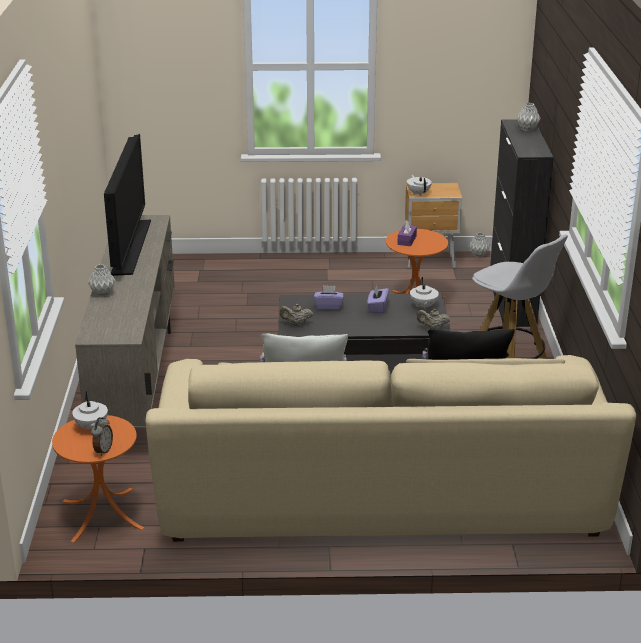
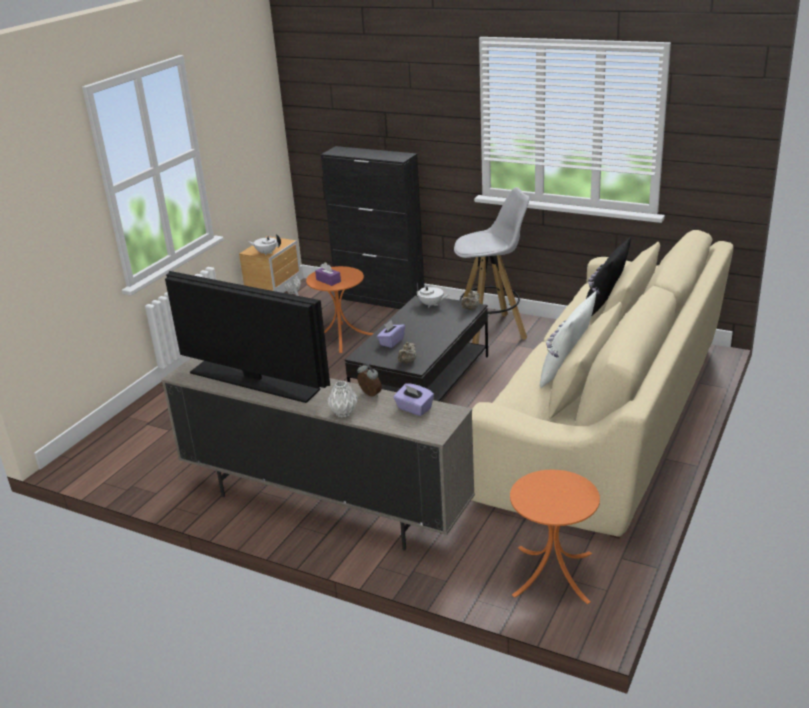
camera: 60 degrees left, 0 degrees up
white teapot [72,391,108,429] -> none
alarm clock [91,417,113,456] -> alarm clock moved to [357,363,382,397]
purple tissue box [367,285,389,313] -> purple tissue box moved to [393,384,434,416]
grey vase [517,103,541,131] -> none

